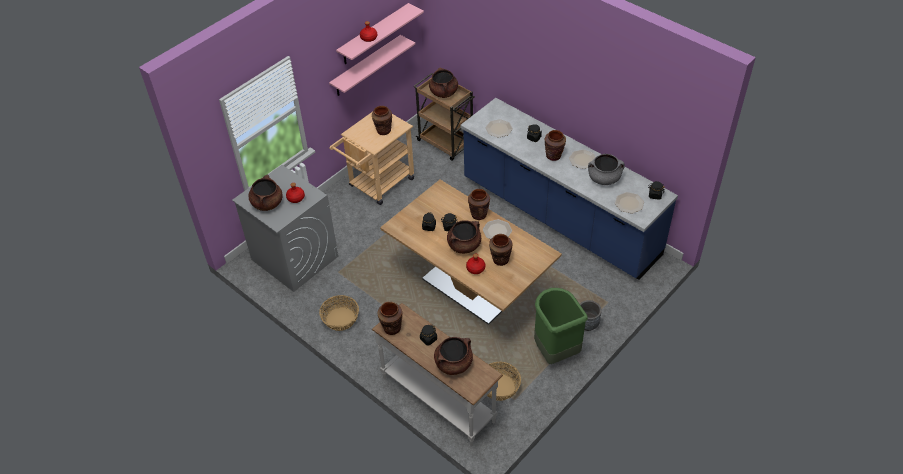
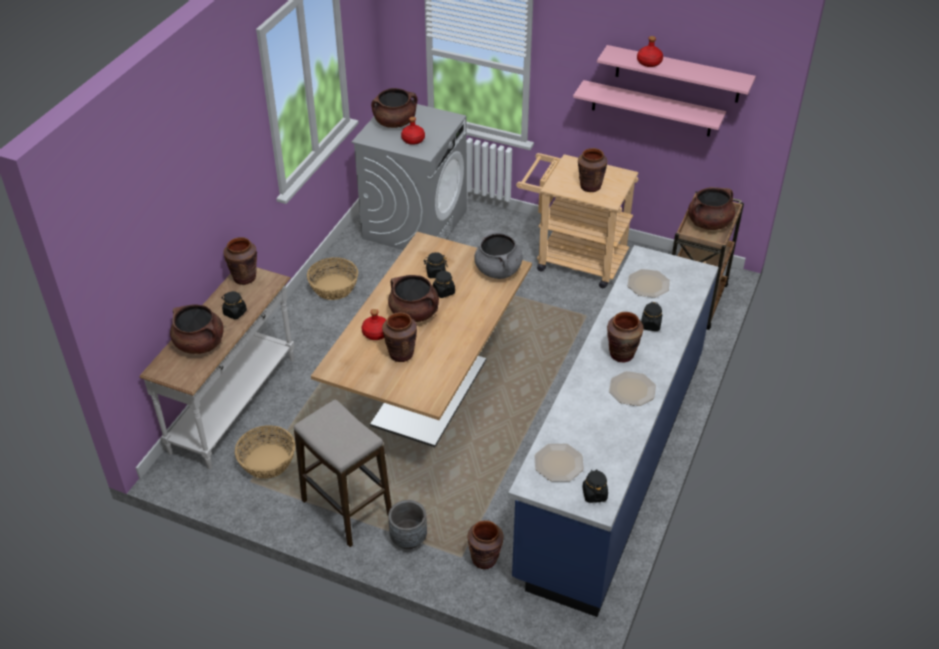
camera: 70 degrees right, 5 degrees down
brown vase [468,189,490,220] -> brown vase moved to [467,520,503,569]
plate [483,219,512,239] -> none
green trash can [534,288,588,364] -> stool [294,399,392,547]
grey cooking pot [588,154,625,185] -> grey cooking pot moved to [475,230,523,279]

